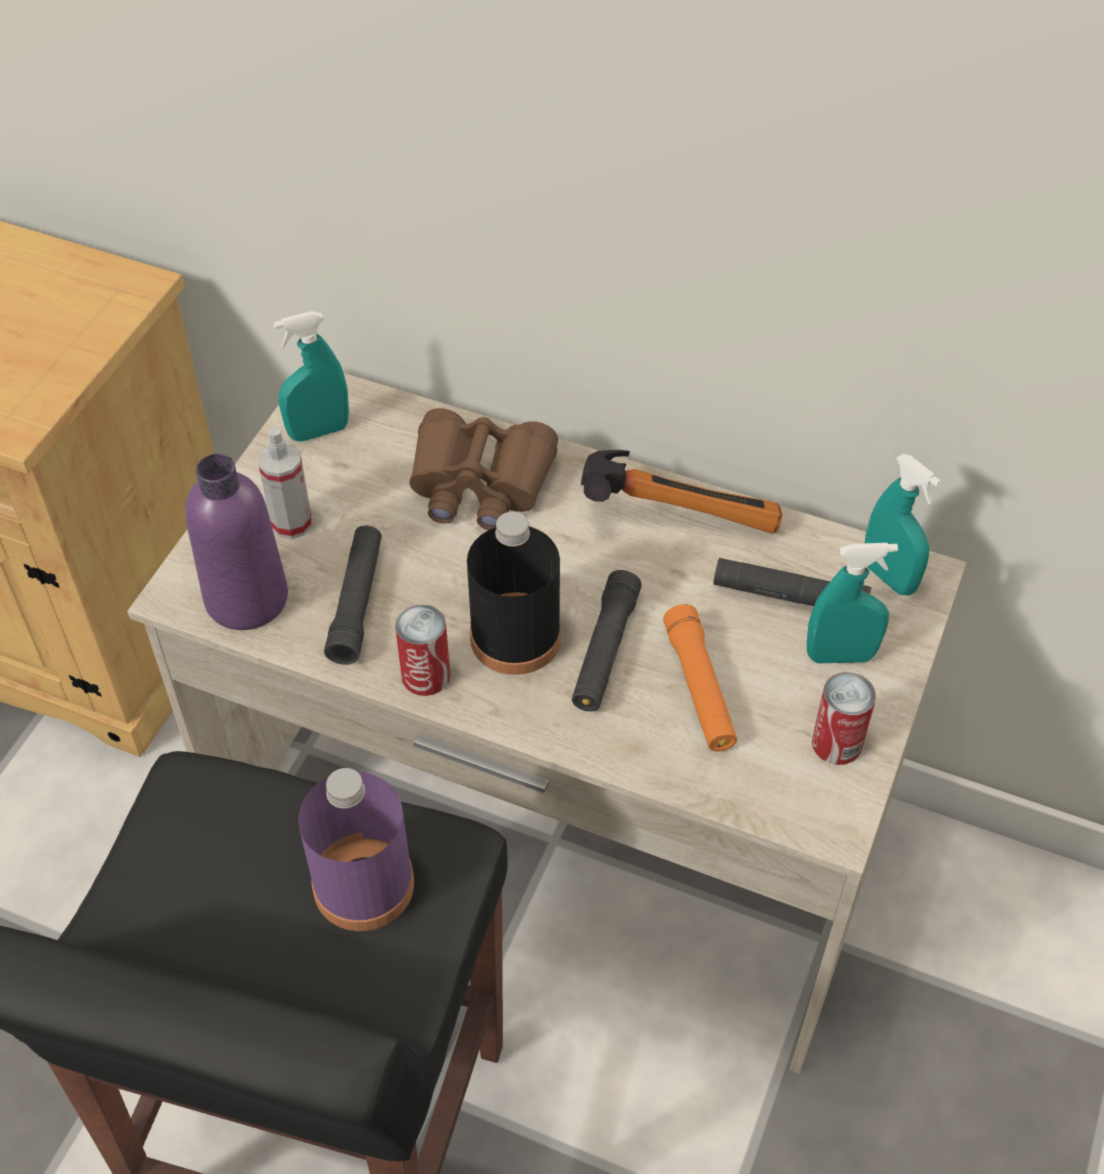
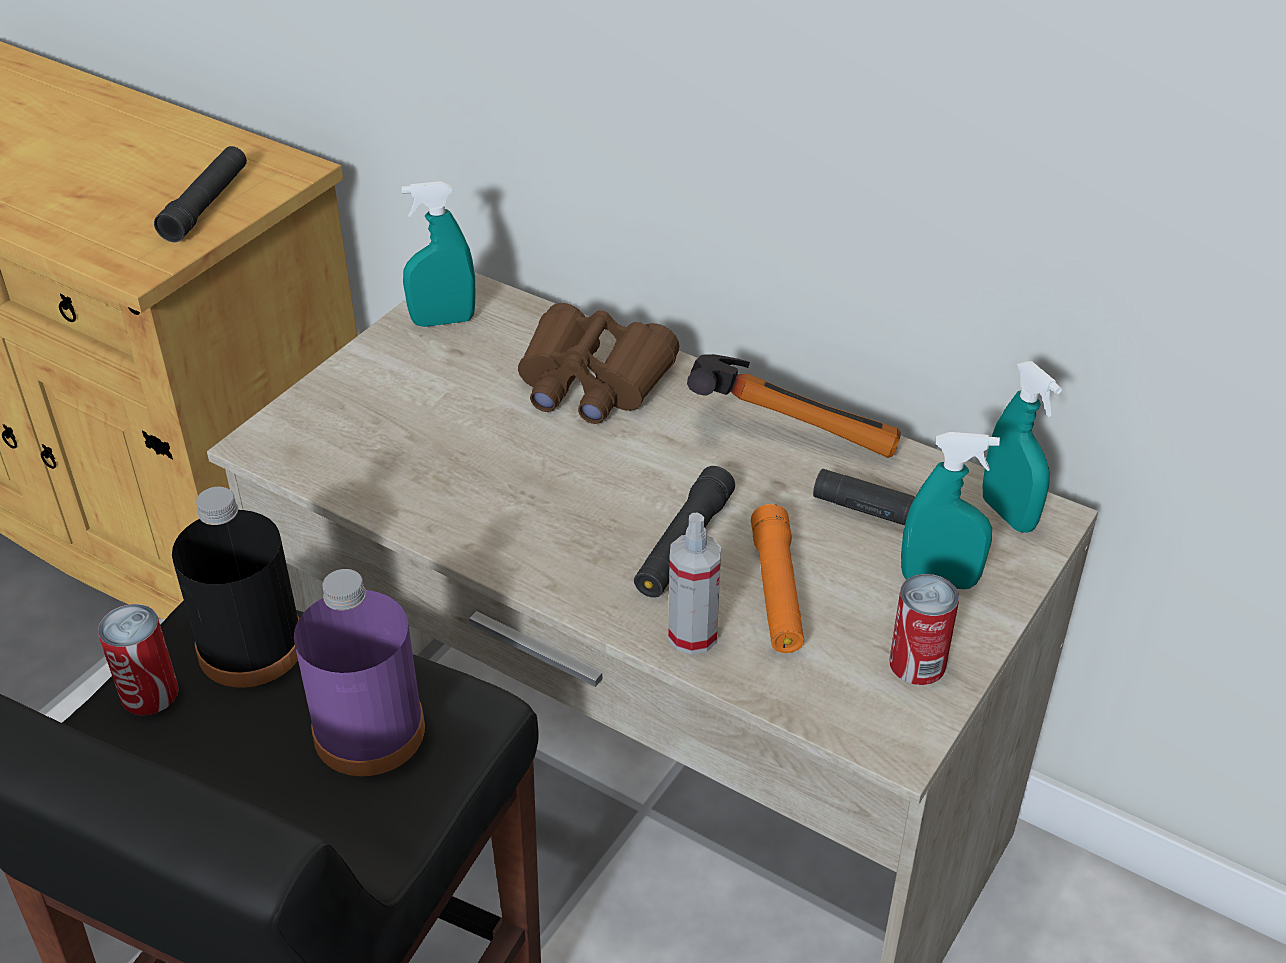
camera: 10 degrees right, 10 degrees down
purple bottle [185,454,288,630] -> none
spray bottle [258,427,312,539] -> spray bottle moved to [668,513,721,655]
black flashlight [324,526,382,665] -> black flashlight moved to [154,146,247,242]
can [395,604,450,696] -> can moved to [98,604,179,715]
black bottle [467,512,561,675] -> black bottle moved to [172,487,300,688]

